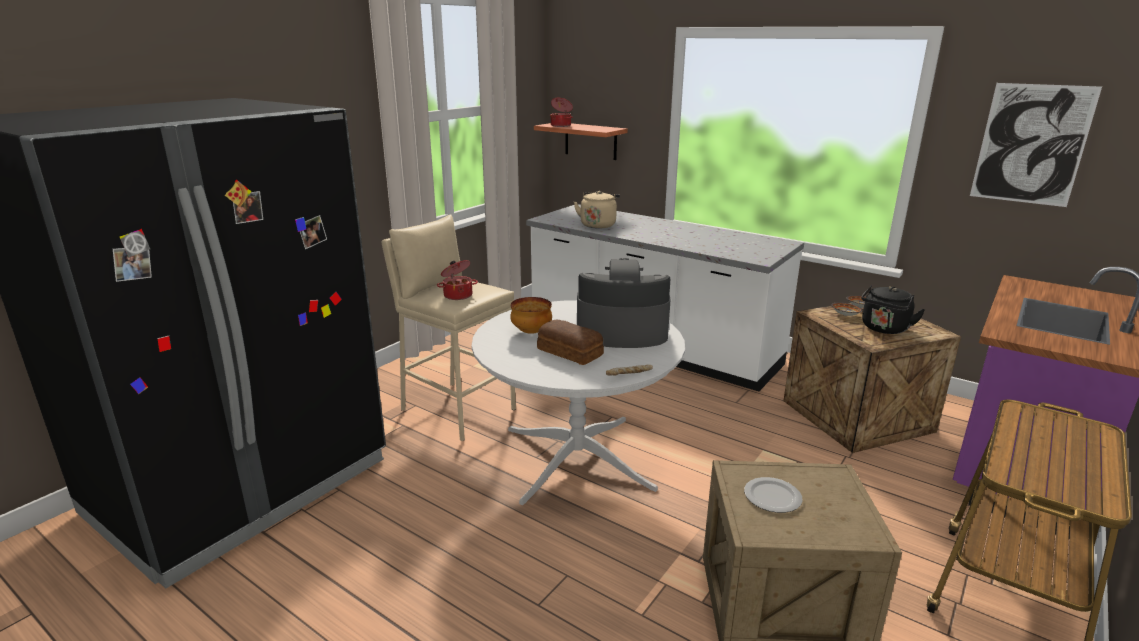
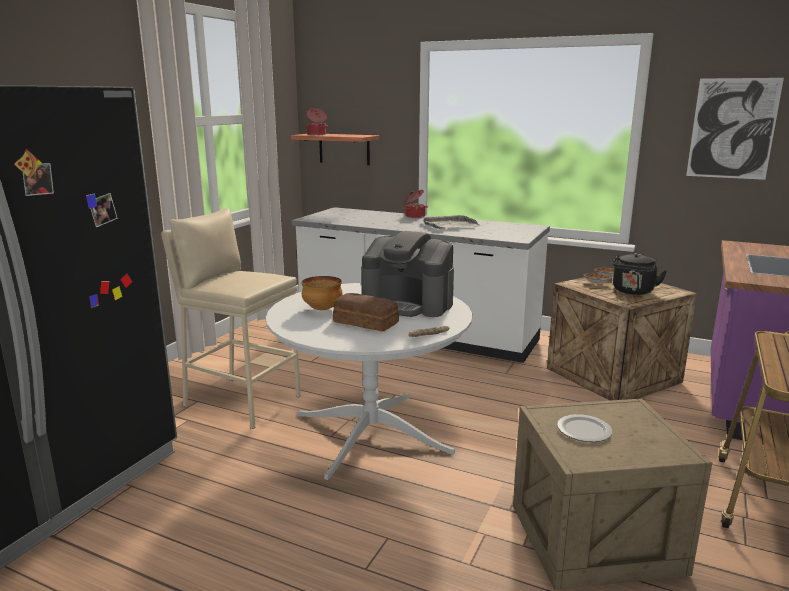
camera: 10 degrees left, 5 degrees down
cooking pot [437,260,478,300] -> cooking pot moved to [402,190,428,218]
beige kettle [574,191,620,229] -> none
coffee machine [577,258,671,348] -> coffee machine turned 150 degrees counterclockwise [361,231,454,317]
none -> grey tray [421,215,481,229]

